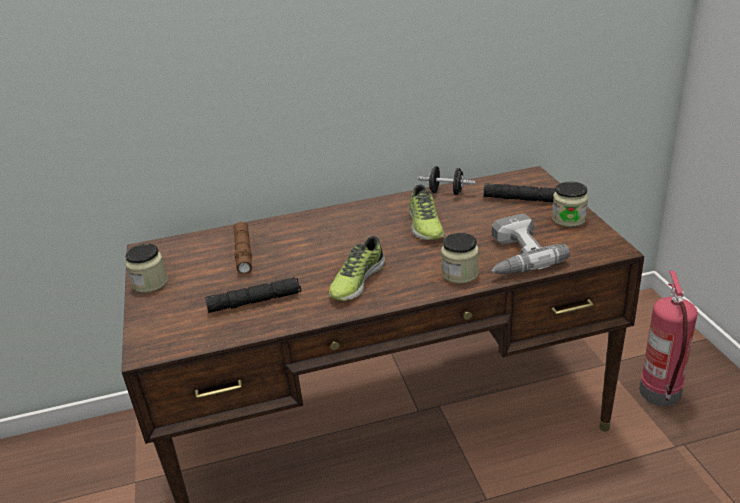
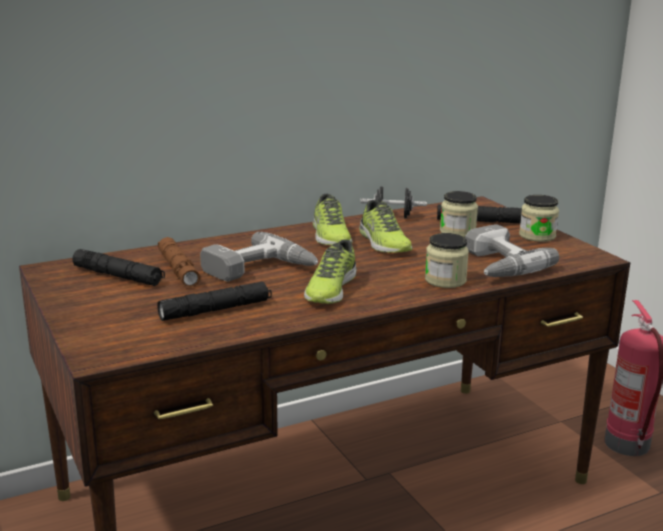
camera: 15 degrees left, 10 degrees down
jar [125,244,168,293] -> jar moved to [440,191,478,237]
none -> black flashlight [73,249,165,286]
none -> power drill [200,232,318,282]
none -> shoe [313,194,352,245]

